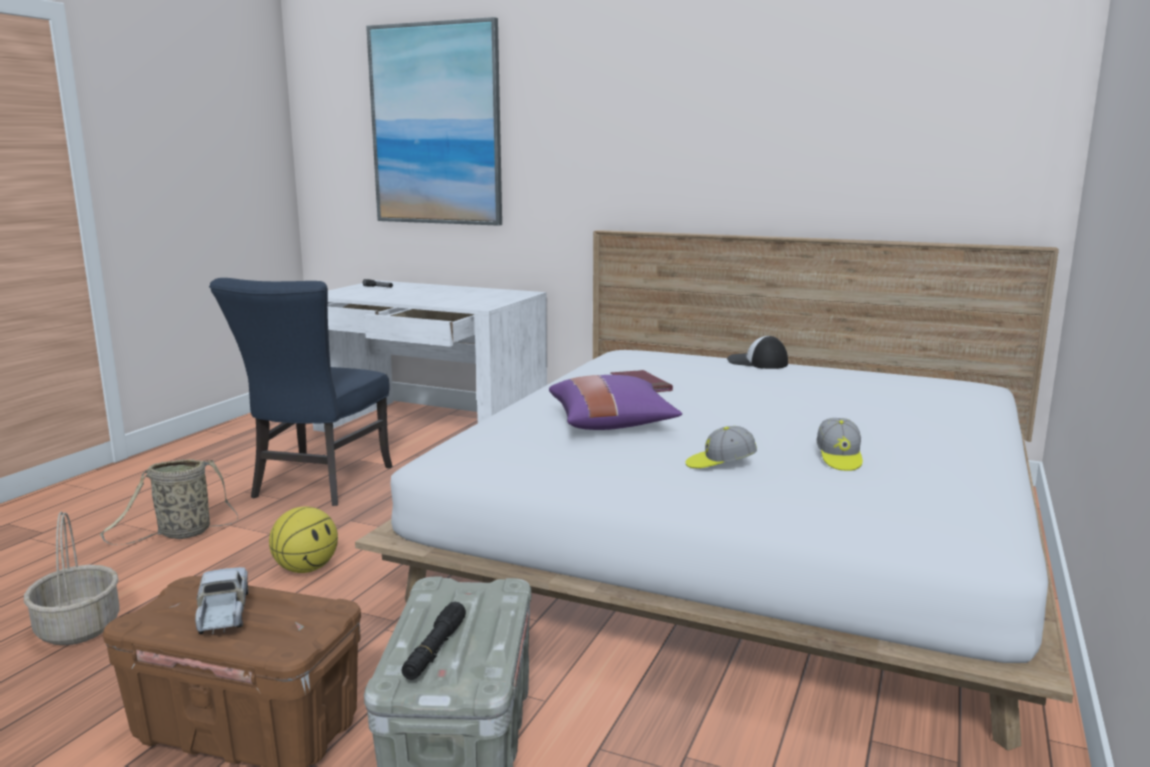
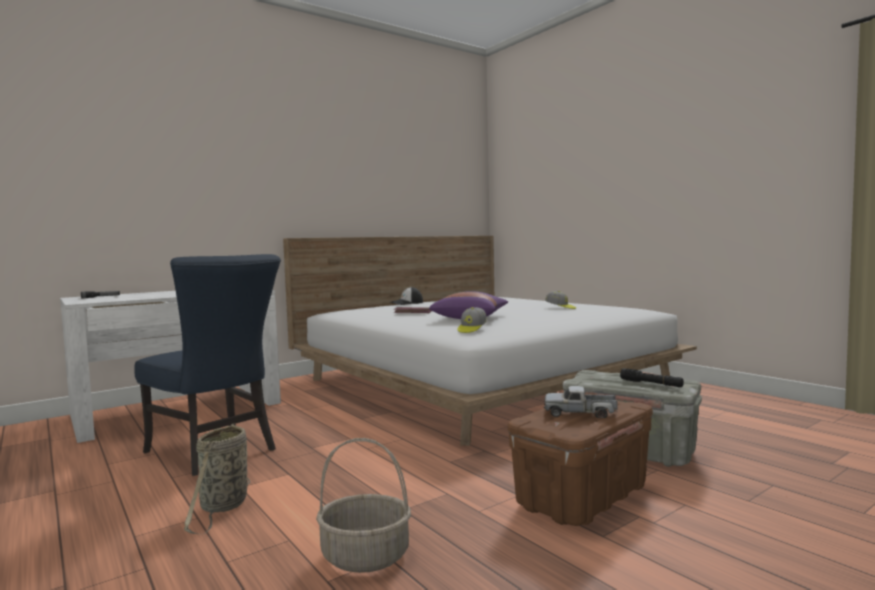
camera: 60 degrees left, 10 degrees down
basketball [269,506,338,573] -> none
picture [366,17,502,226] -> none
cap [686,426,757,468] -> cap moved to [457,307,487,333]

